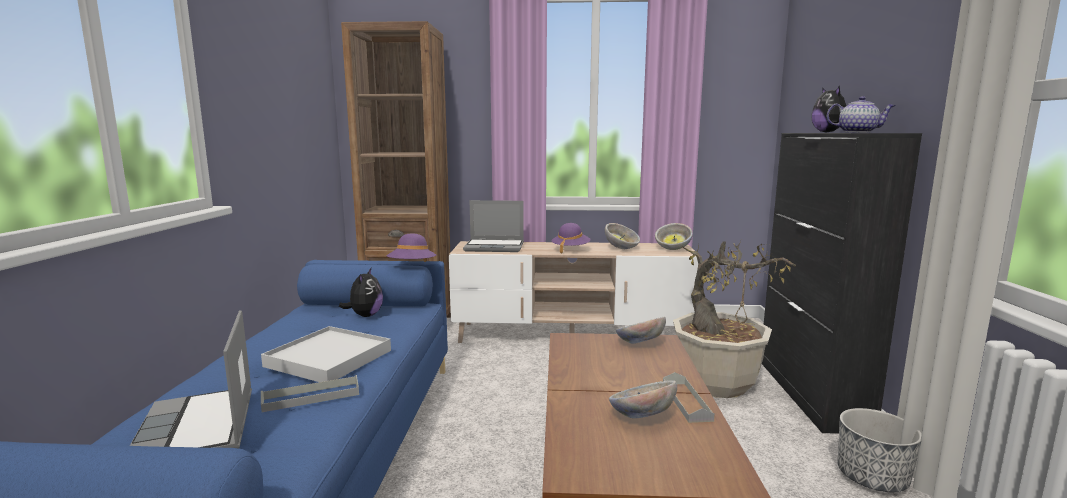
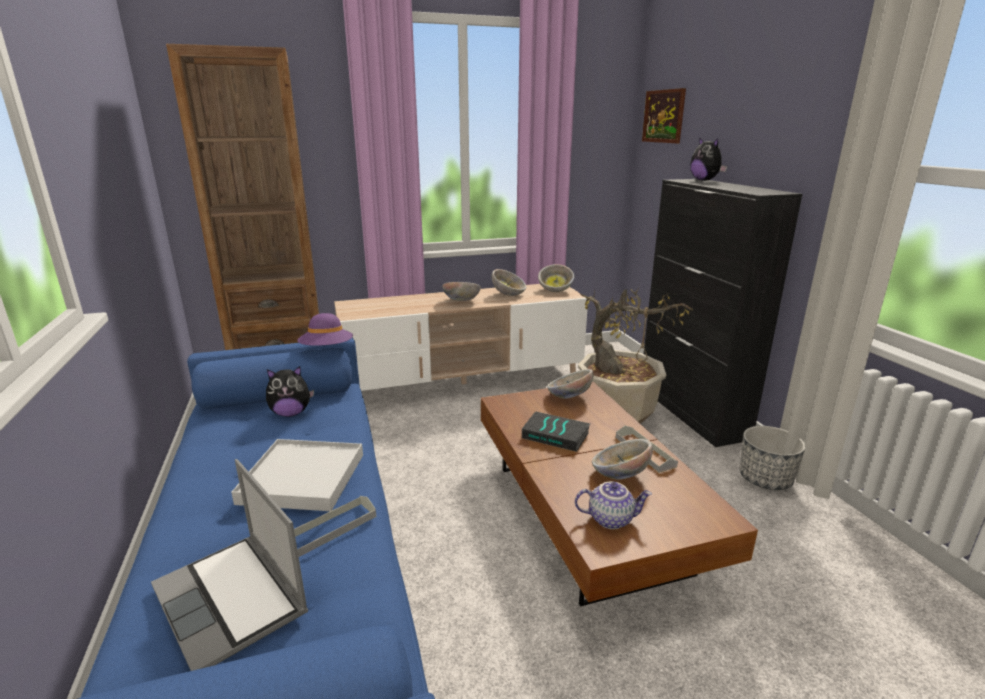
camera: 20 degrees left, 10 degrees up
plush toy [339,268,383,317] -> plush toy turned 90 degrees clockwise [266,366,314,417]
laptop [463,200,524,252] -> none
purple hat [551,223,591,253] -> bowl [442,282,481,301]
teapot [827,96,895,133] -> teapot moved to [575,482,652,529]
none -> book [522,411,590,452]
none -> picture [642,88,686,143]

